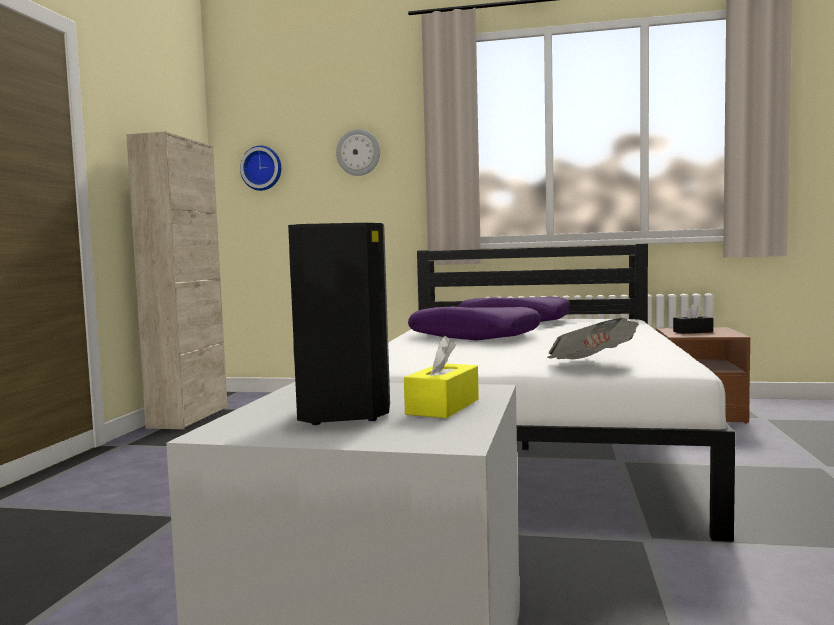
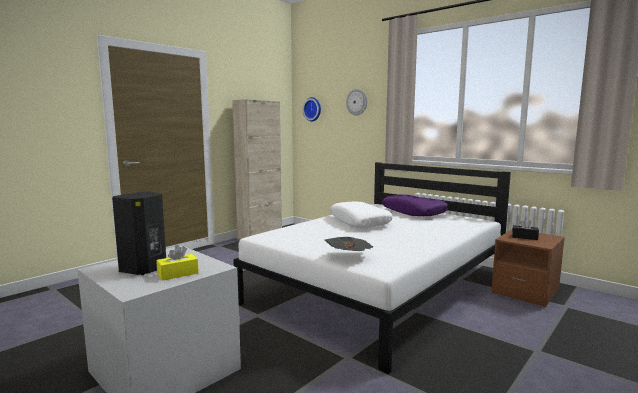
camera: 30 degrees right, 5 degrees up
purple pillow [408,307,541,341] -> white pillow [330,202,393,227]

